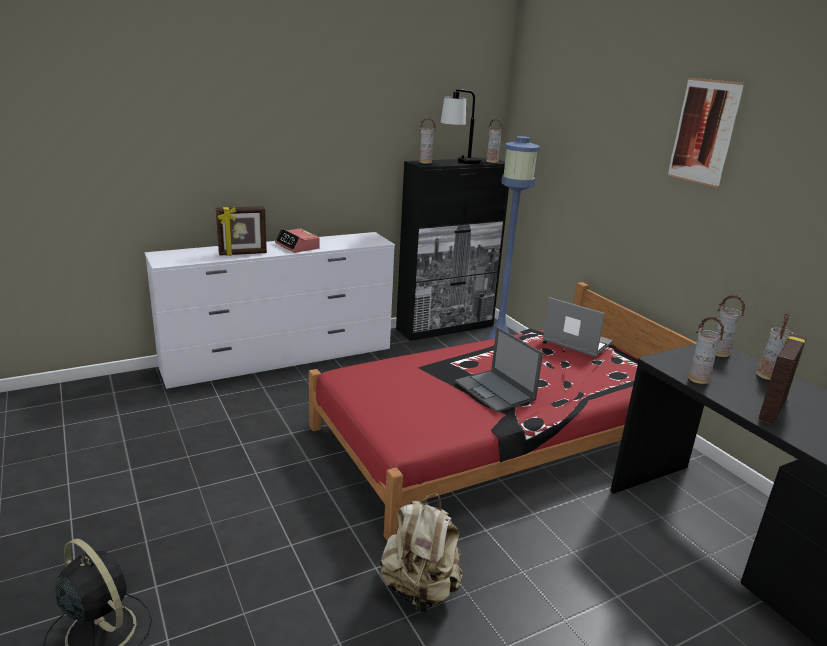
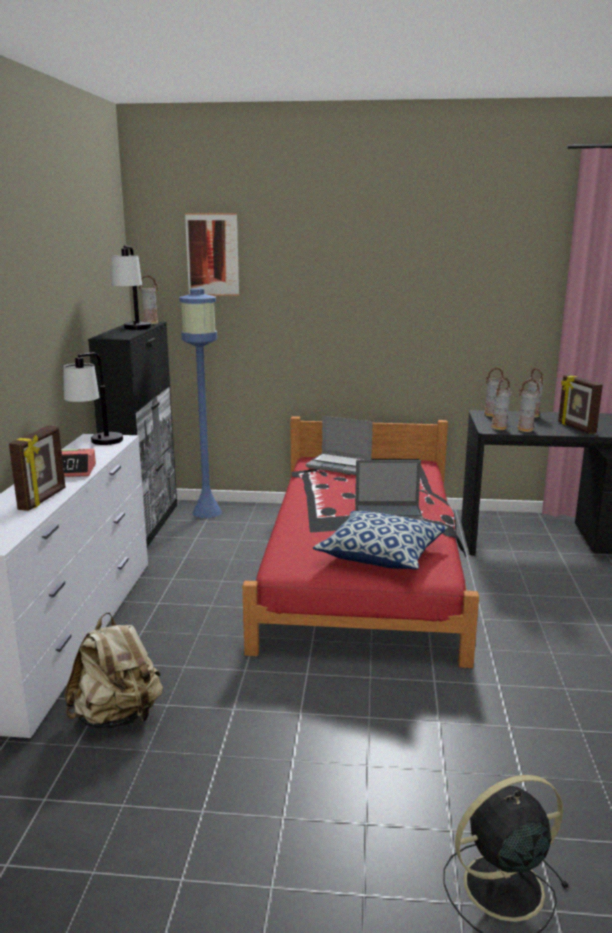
camera: 55 degrees left, 5 degrees down
beige backpack [380,494,463,613] -> beige backpack moved to [64,612,163,729]
vase [419,118,435,163] -> vase moved to [491,378,512,430]
laptop [542,297,613,357] -> laptop turned 135 degrees counterclockwise [306,415,373,475]
picture [668,78,745,188] -> picture moved to [185,213,239,296]
none -> table lamp [63,352,123,445]
none -> pillow [313,511,448,569]

